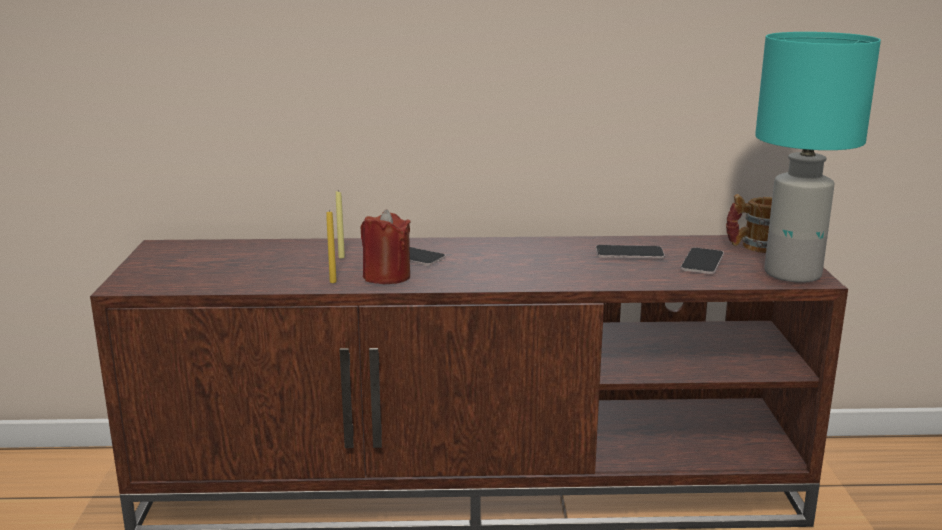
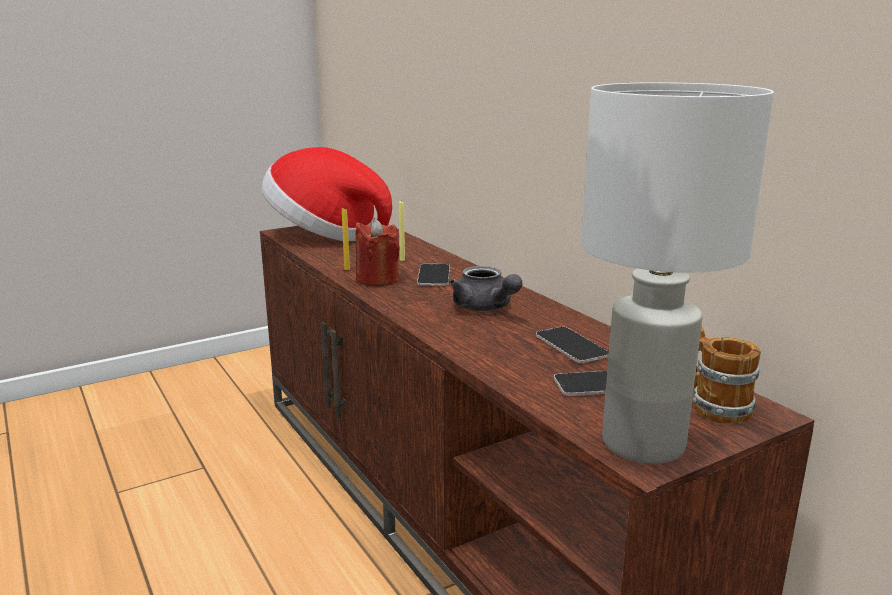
camera: 60 degrees right, 0 degrees up
turquoise table lamp [755,32,881,283] -> white table lamp [581,82,774,464]
none -> hat [261,147,392,241]
none -> grey teapot [450,266,522,311]

